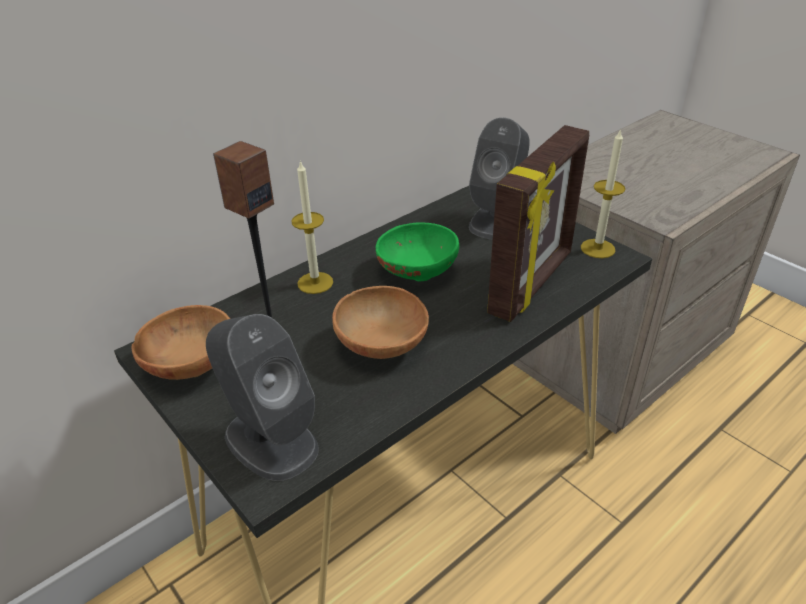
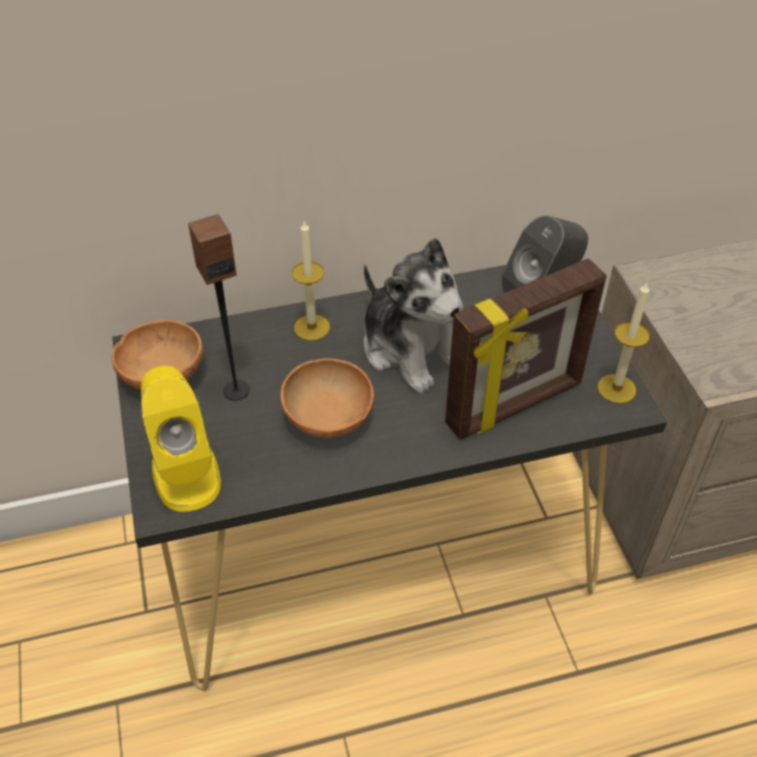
camera: 25 degrees right, 10 degrees up
grey speaker [206,314,319,481] -> yellow speaker [141,366,221,512]
green bowl [376,222,459,281] -> plush toy [363,238,464,394]

